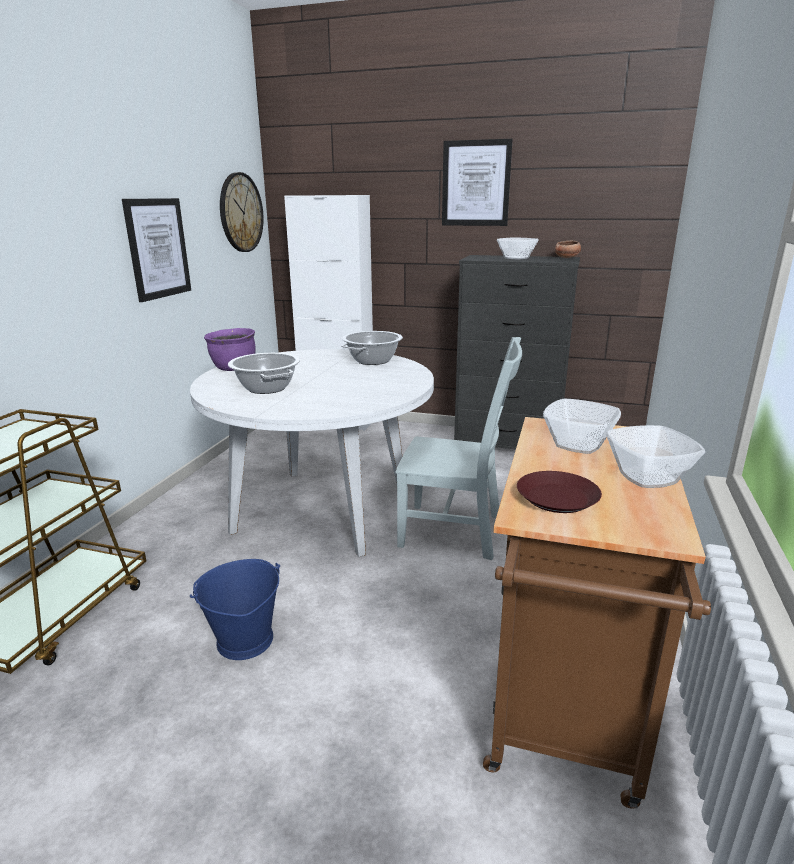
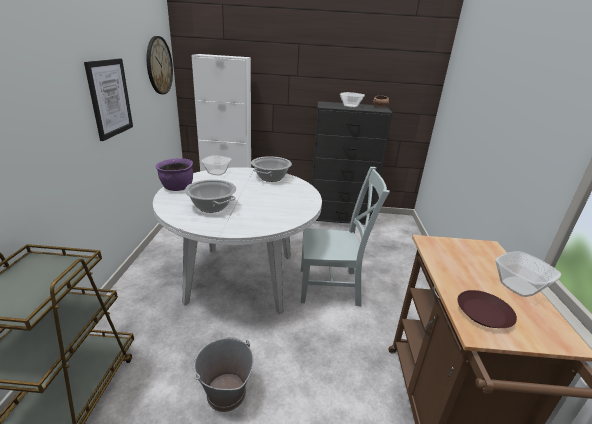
camera: 15 degrees left, 5 degrees up
blue bucket [190,559,280,660] -> grey bucket [192,337,254,412]
picture [442,139,513,226] -> none
bowl [543,399,621,454] -> bowl moved to [201,155,232,176]

